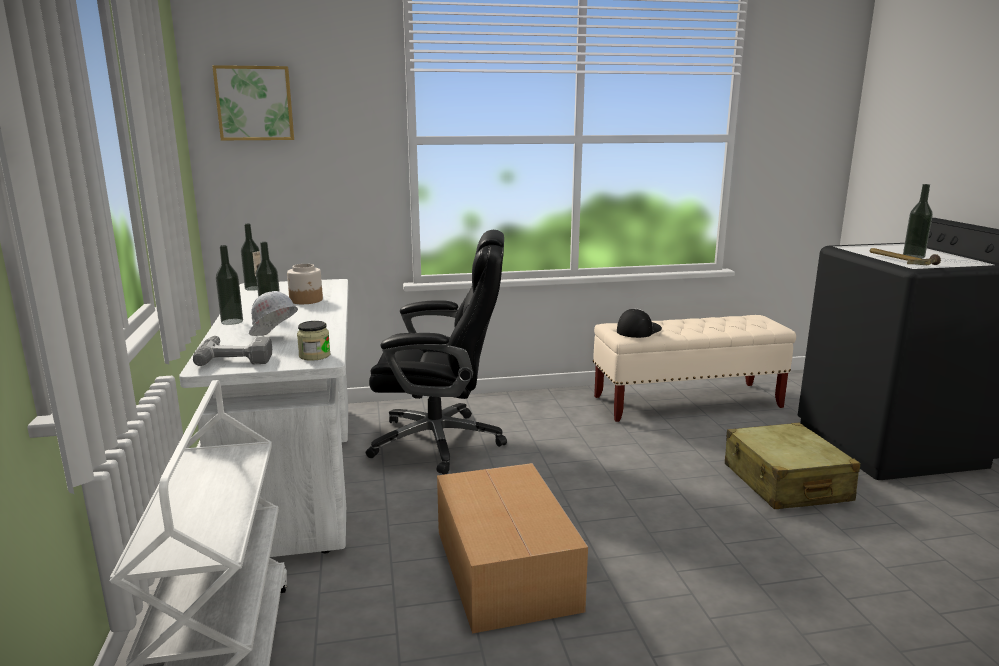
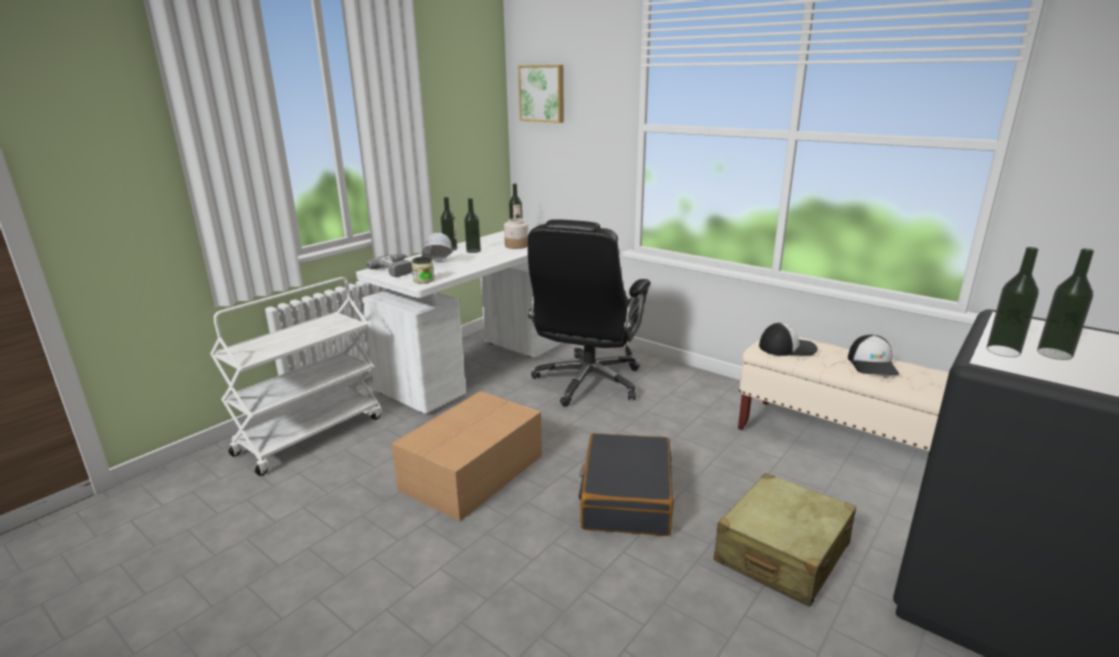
camera: 50 degrees right, 5 degrees up
black office chair [366,230,507,475] -> black office chair turned 60 degrees clockwise [528,219,650,407]
hammer [870,248,941,265] -> bottle [987,247,1039,357]
none -> black suitcase [579,433,674,536]
none -> cap [848,335,899,375]

